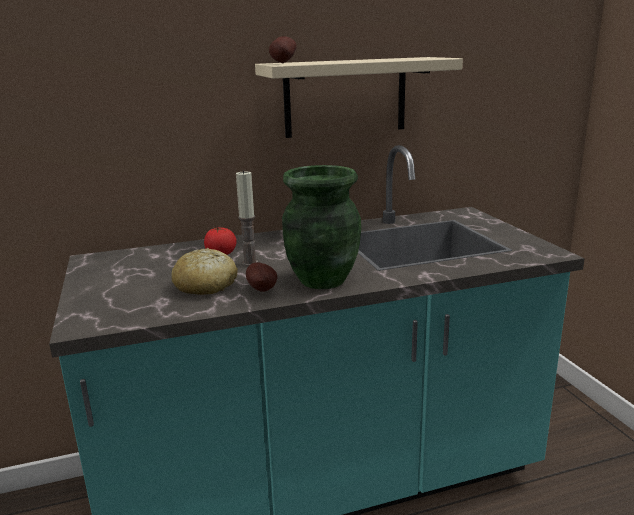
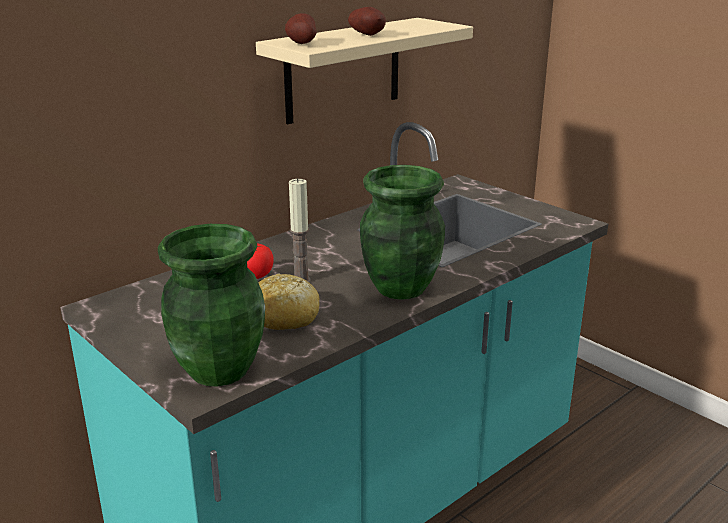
camera: 25 degrees left, 5 degrees up
potato [246,262,278,292] -> potato moved to [348,7,386,36]
none -> green vase [158,224,265,387]

